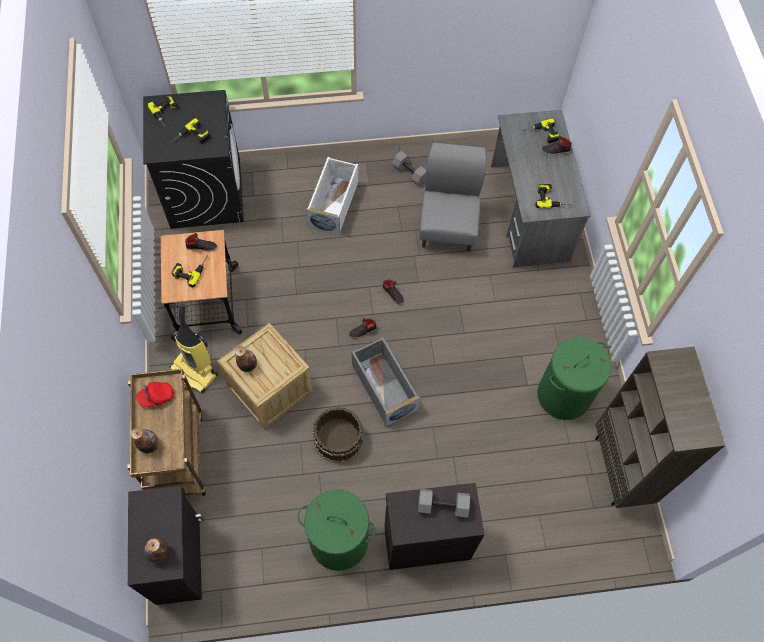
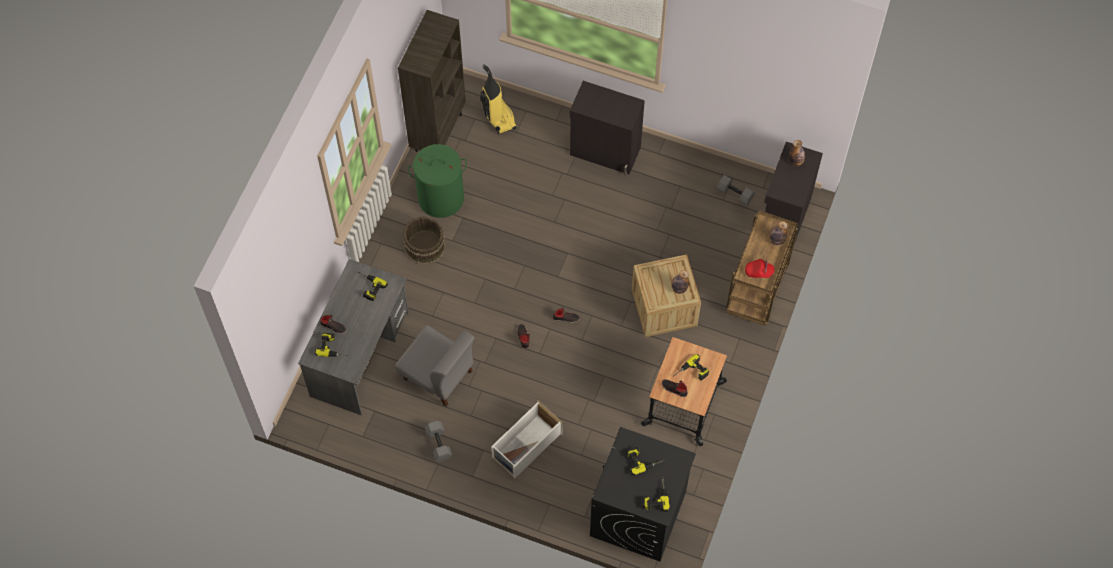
camera: 150 degrees left, 0 degrees up
vacuum cleaner [170,303,218,393] -> vacuum cleaner moved to [480,64,517,134]
green laundry basket [298,489,376,571] -> none
brown bucket [313,407,364,463] -> brown bucket moved to [403,216,446,265]
grey storage box [352,337,420,427] -> none
grey dumbbell [418,489,470,518] -> grey dumbbell moved to [717,175,755,206]
grey chair [419,143,487,251] -> grey chair turned 90 degrees counterclockwise [395,325,475,407]

